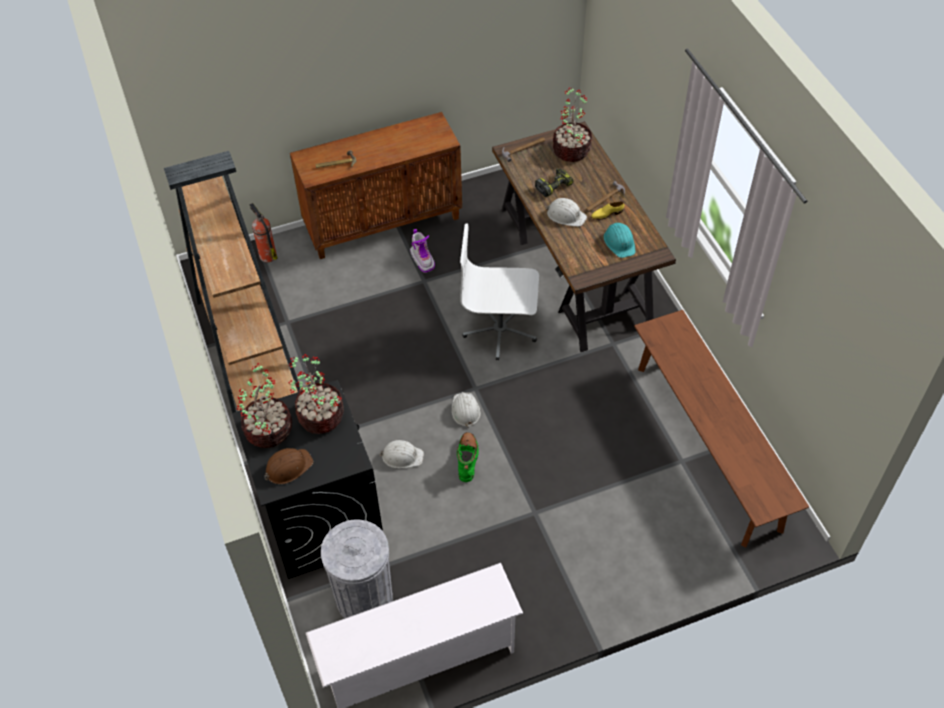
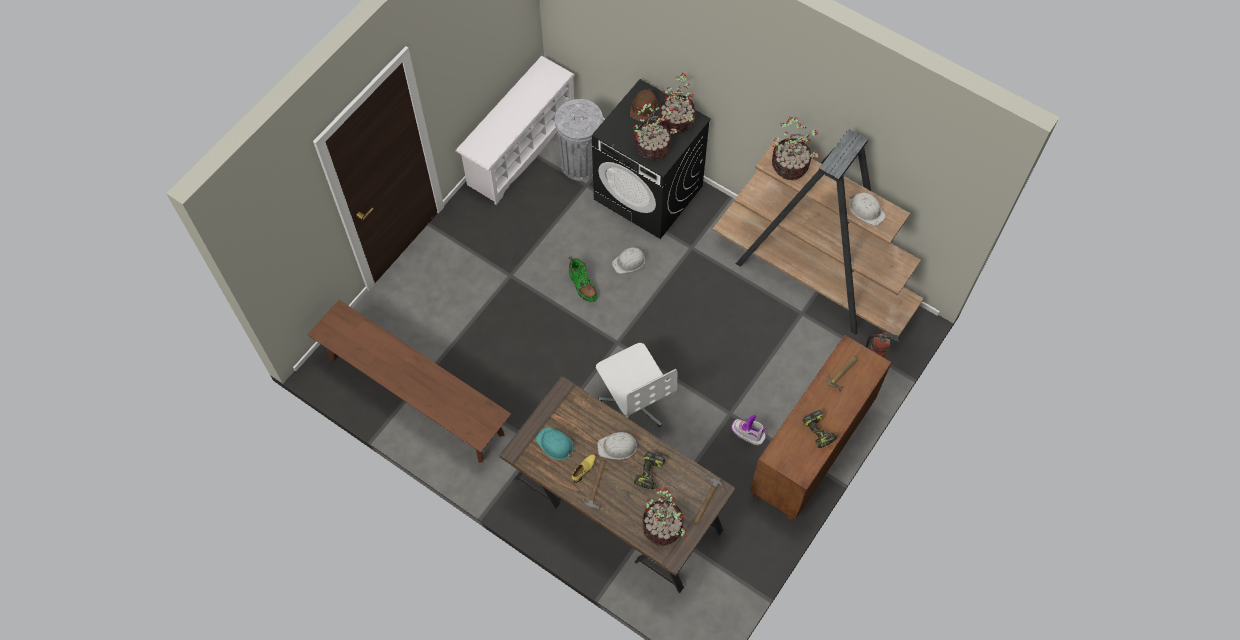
camera: 145 degrees right, 10 degrees up
white hard hat [451,392,481,428] -> white hard hat moved to [849,193,886,226]
white office chair [460,224,539,360] -> white office chair turned 90 degrees clockwise [596,343,677,427]
none -> potted plant [772,117,821,180]
none -> power drill [803,410,838,448]

